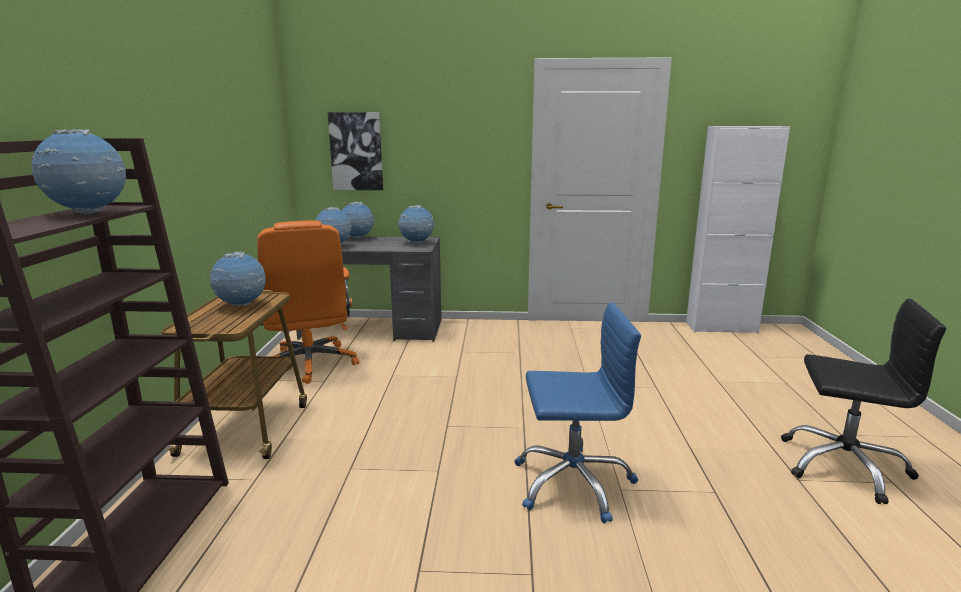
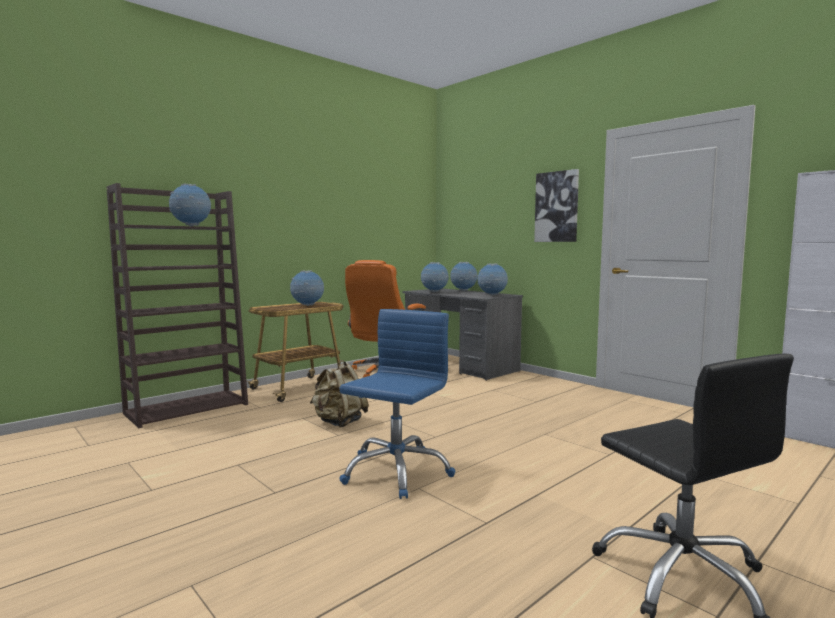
camera: 45 degrees right, 10 degrees down
picture [328,112,383,190] -> picture moved to [534,169,579,242]
blue office chair [515,303,641,523] -> blue office chair turned 105 degrees counterclockwise [339,309,455,499]
none -> beige backpack [310,360,369,427]

